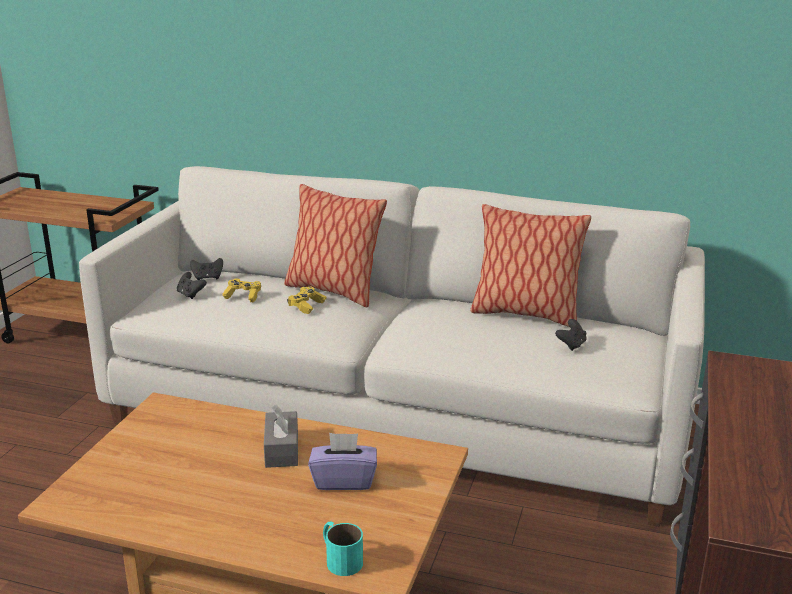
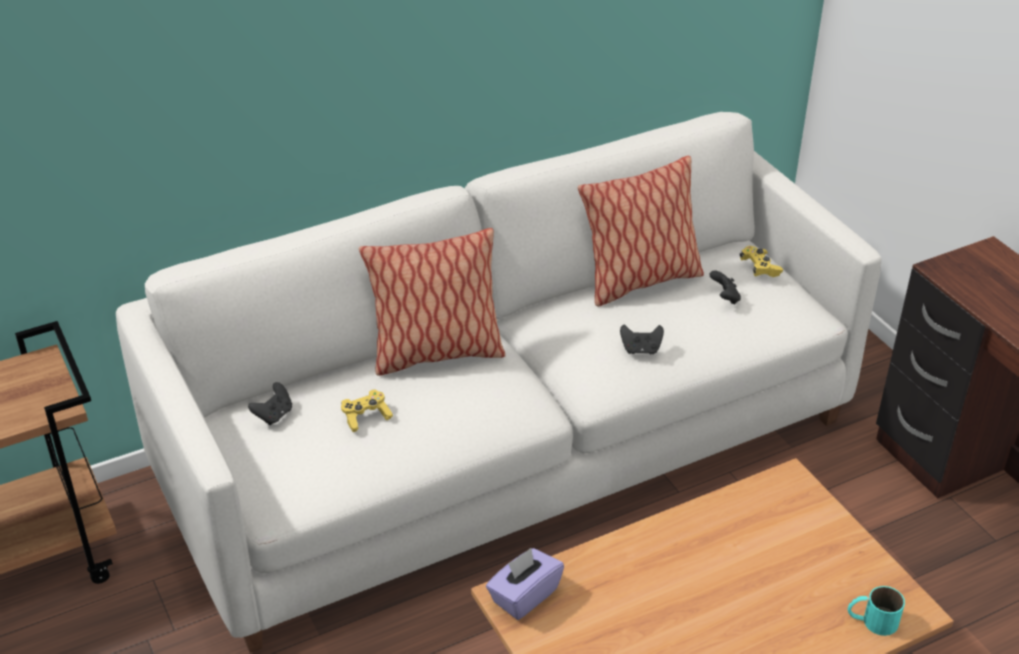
camera: 45 degrees left, 15 degrees up
black game controller [177,272,207,299] -> black game controller moved to [620,324,664,354]
grey tissue box [264,405,298,468] -> none
yellow game controller [287,286,326,314] -> yellow game controller moved to [740,246,783,277]
purple tissue box [308,433,377,490] -> purple tissue box moved to [486,548,564,620]

